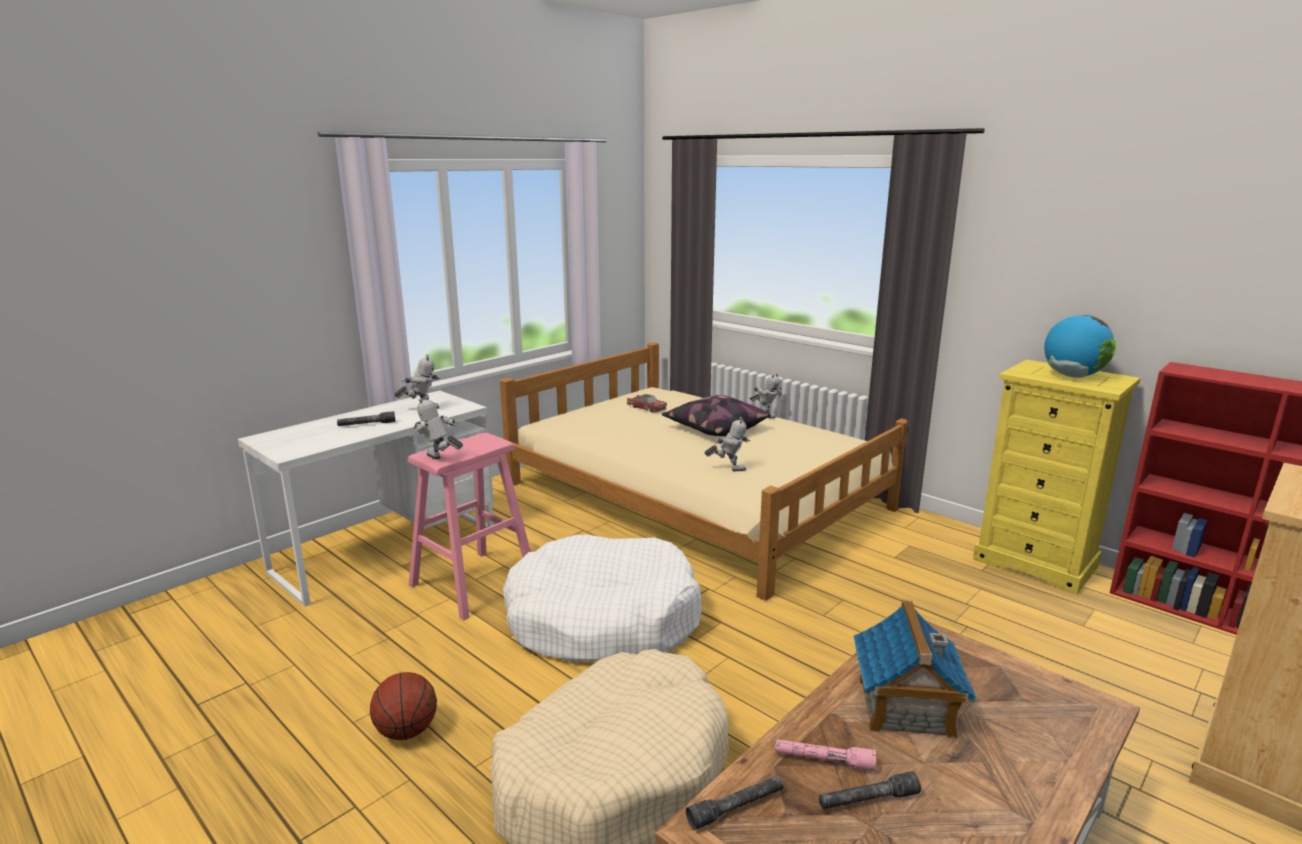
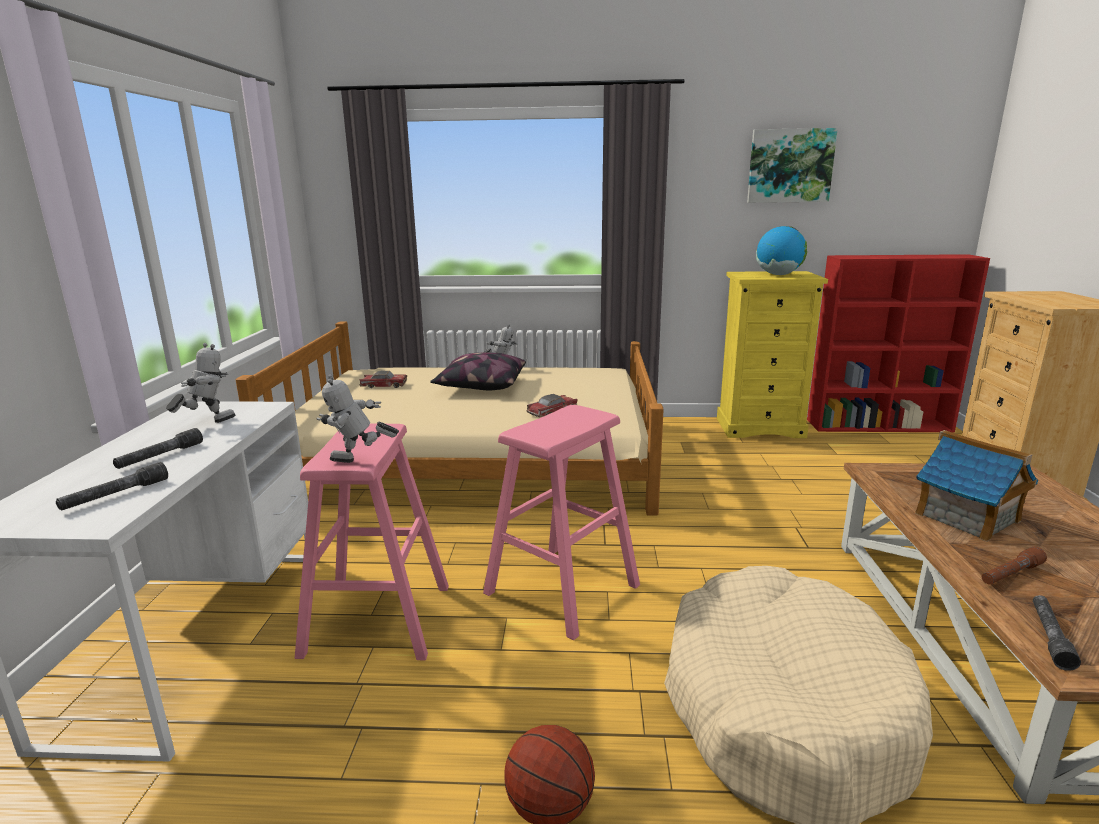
camera: 40 degrees left, 0 degrees up
white dog bed [503,535,702,663] -> pink stool [483,405,640,640]
toy robot [704,417,750,471] -> toy car [527,394,578,417]
pink flashlight [775,739,876,771] -> brown flashlight [982,547,1047,584]
grey flashlight [819,771,921,809] -> grey flashlight moved to [56,462,168,511]
none -> picture [747,128,838,203]

